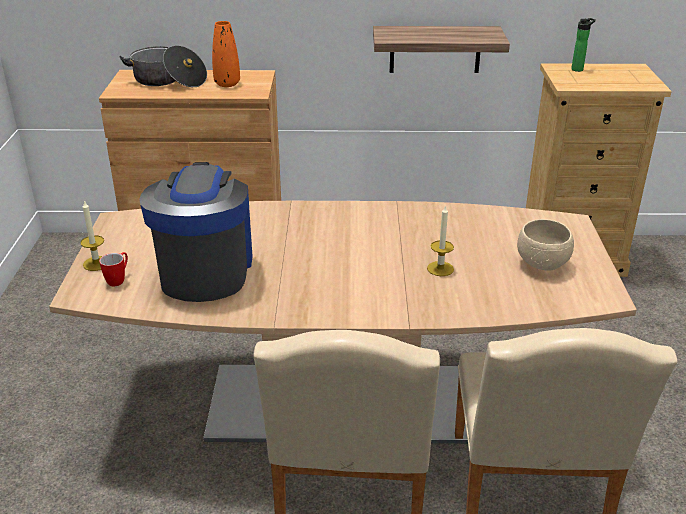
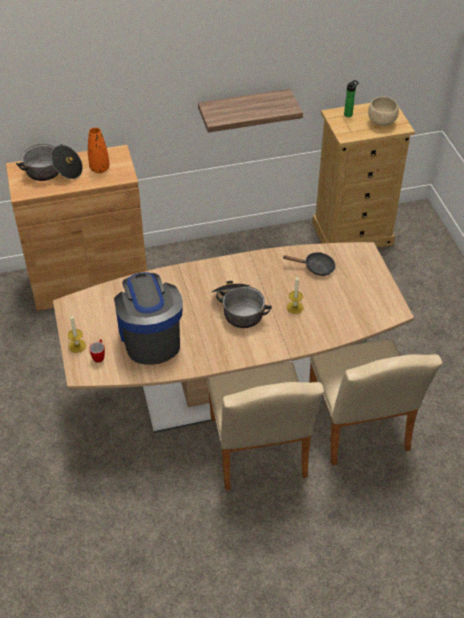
camera: 15 degrees left, 15 degrees up
beige bowl [517,219,574,271] -> beige bowl moved to [368,97,399,126]
none -> cooking pot [211,281,272,328]
none -> black frying pan [283,252,336,276]

